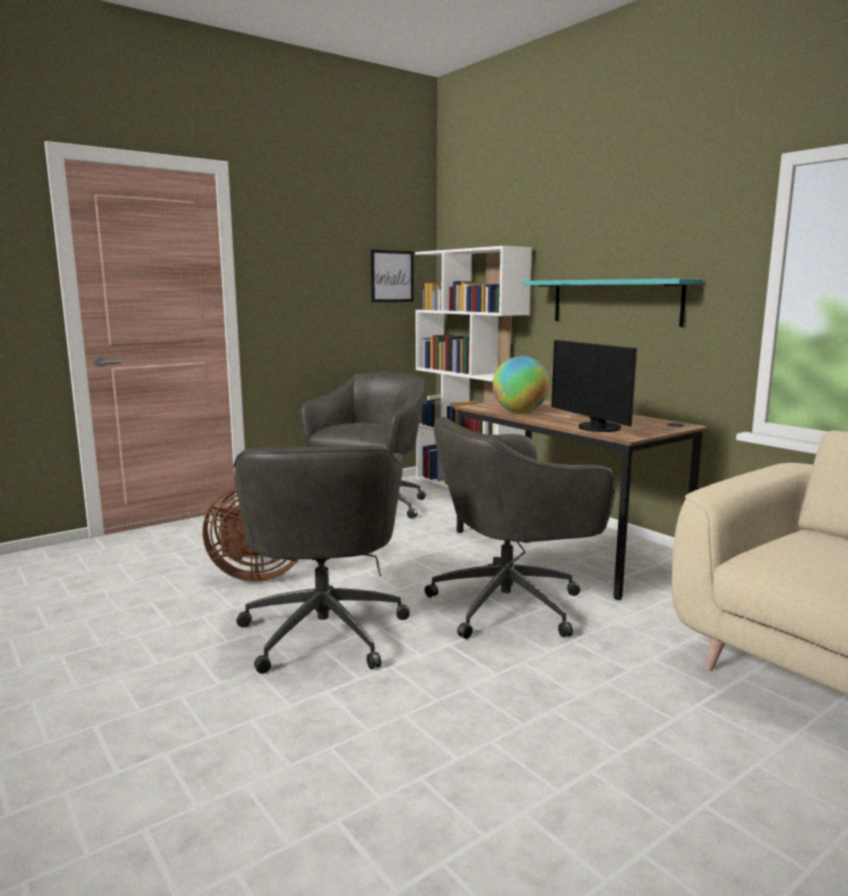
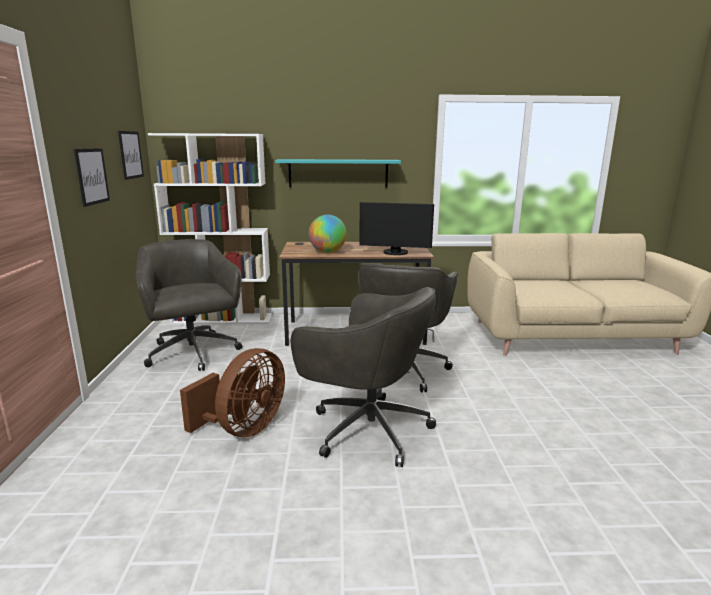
camera: 55 degrees left, 5 degrees up
none -> picture [74,148,110,207]

